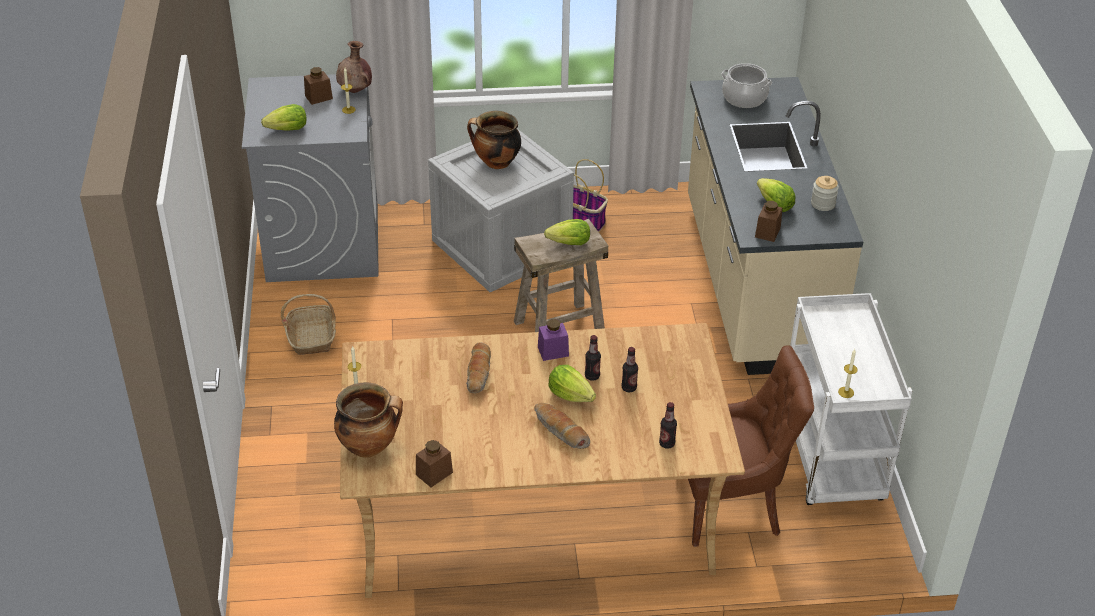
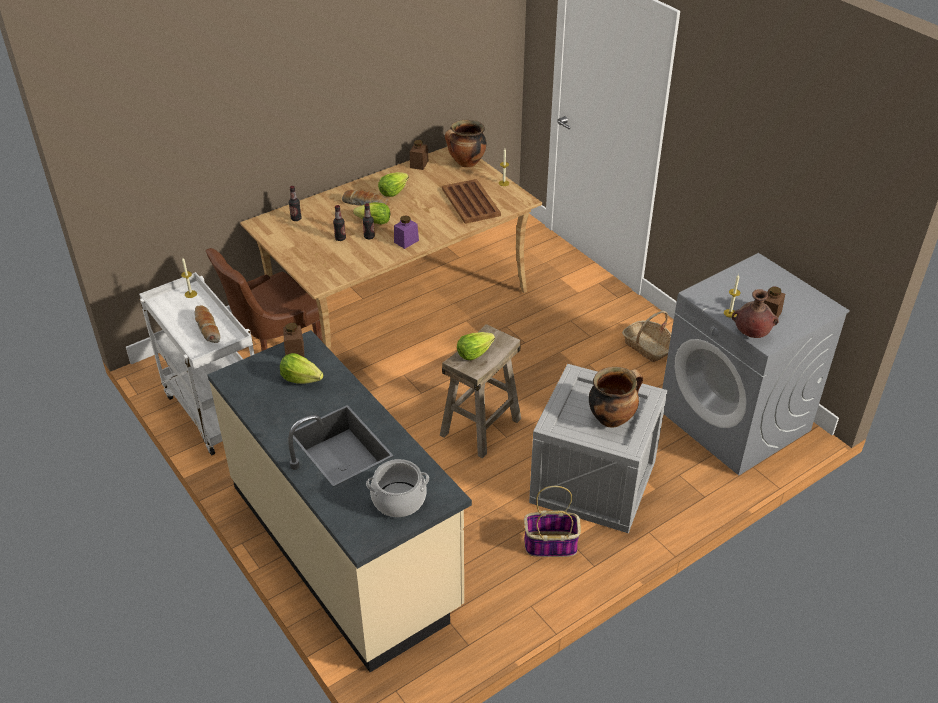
camera: 150 degrees right, 0 degrees up
lettuce [261,104,307,131] -> lettuce moved to [378,172,409,197]
bread [466,343,491,394] -> bread moved to [194,305,220,343]
jar [811,176,839,211] -> none
none -> brown tray [442,179,501,224]

